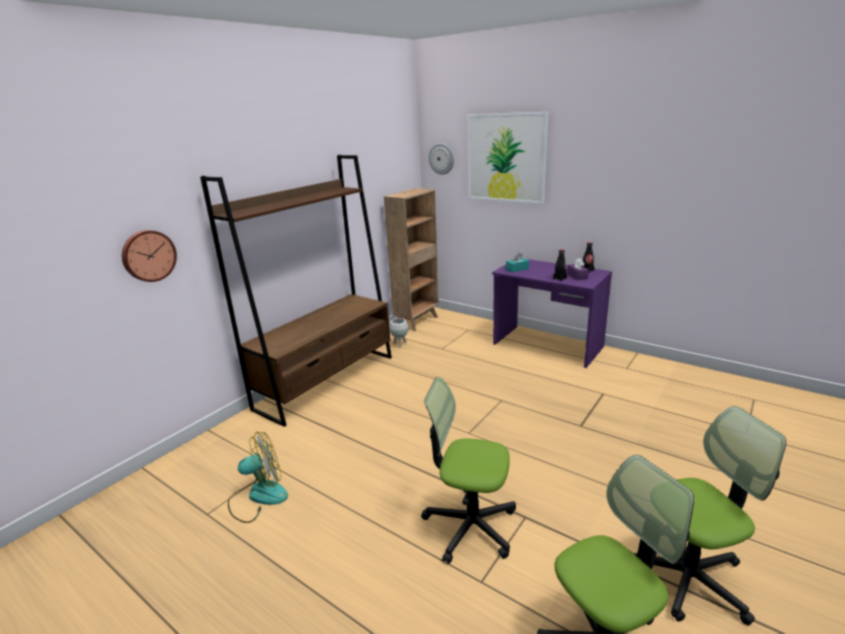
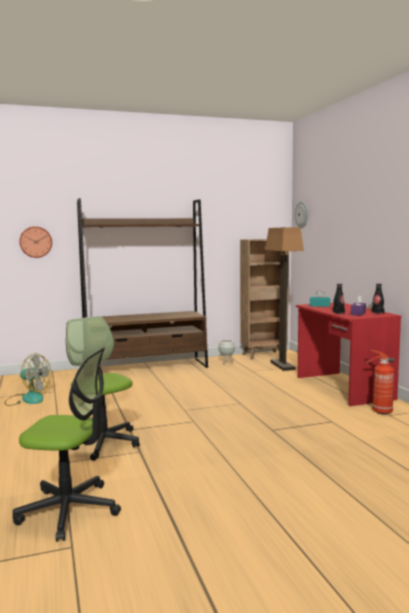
camera: 35 degrees right, 15 degrees down
picture [467,112,548,204] -> none
purple desk [492,259,612,368] -> red desk [296,303,401,406]
office chair [634,406,786,626] -> none
none -> floor lamp [265,227,304,371]
none -> fire extinguisher [366,349,394,414]

